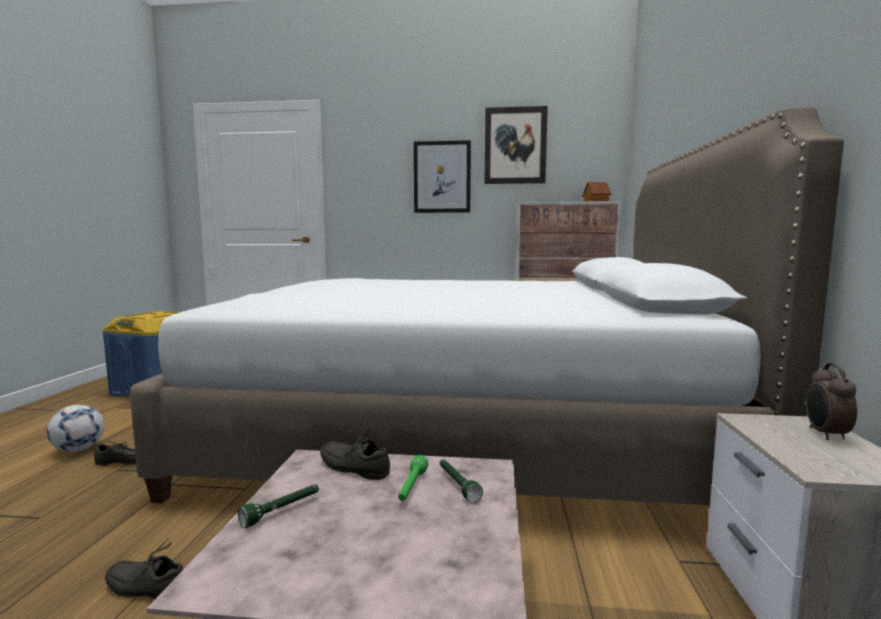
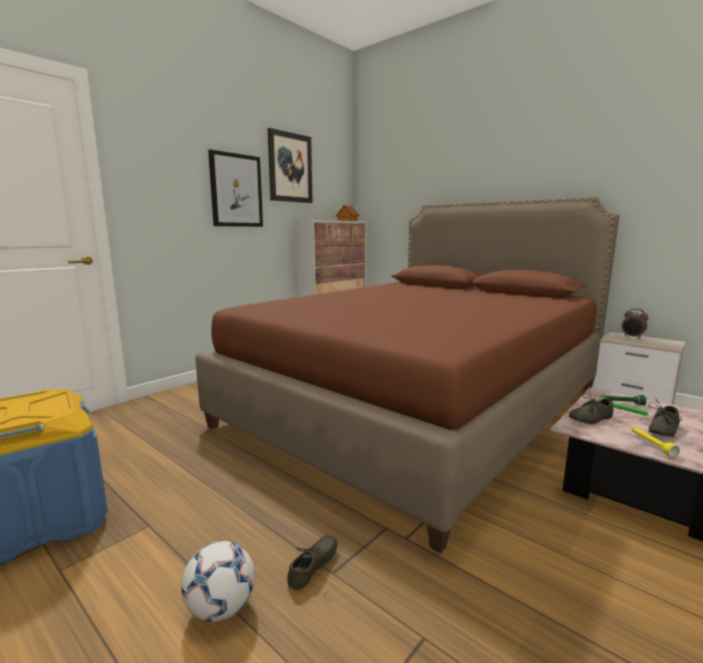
camera: 55 degrees left, 5 degrees up
grey shoe [105,538,183,599] -> grey shoe moved to [648,398,682,437]
white bed [130,107,844,505] -> brown bed [195,197,619,553]
green flashlight [238,484,319,528] -> yellow flashlight [631,427,680,457]

